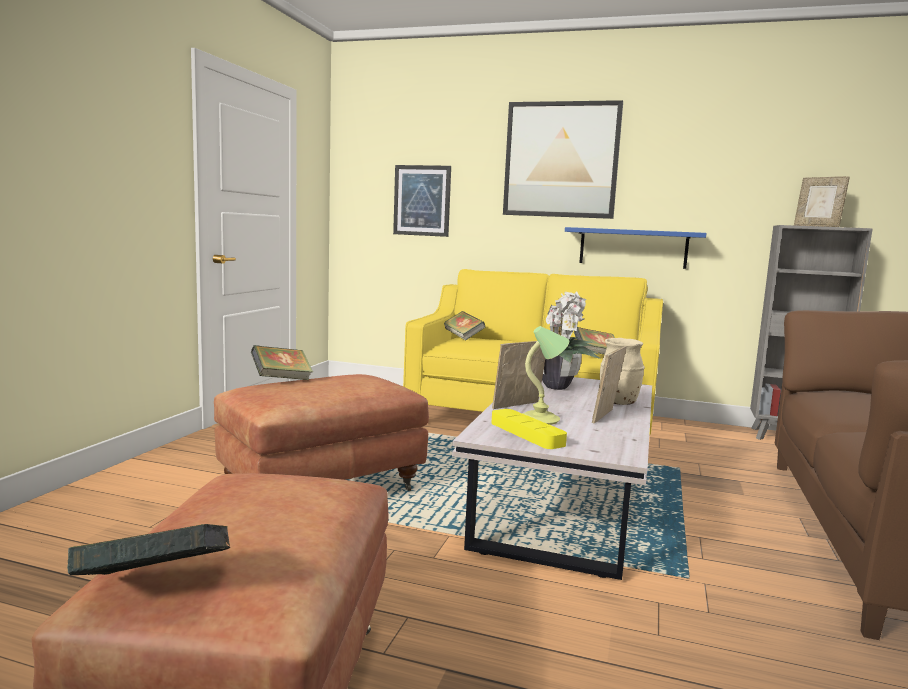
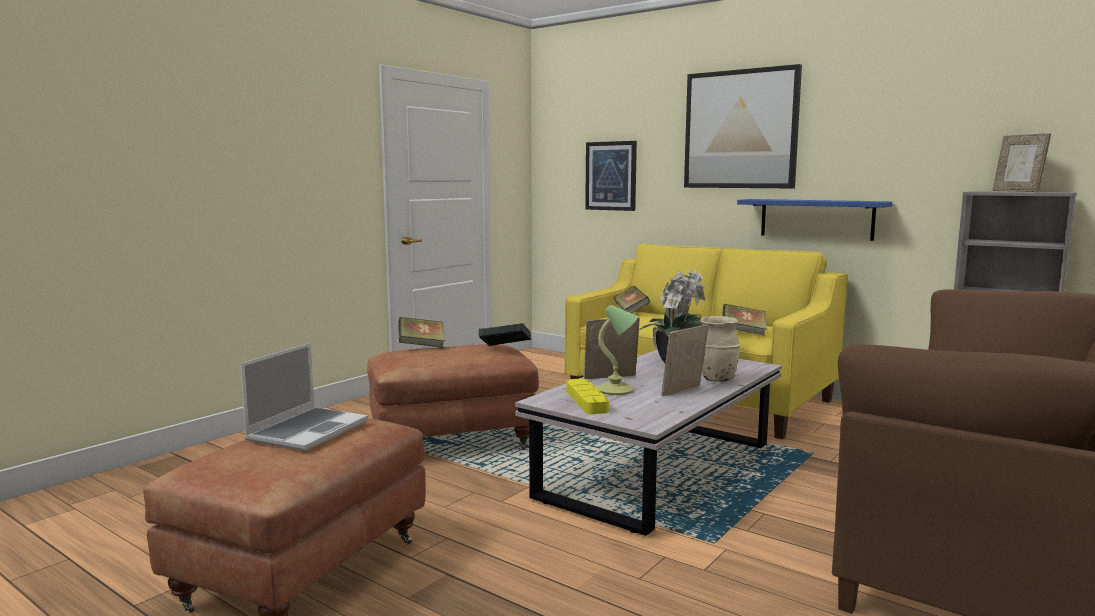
camera: 20 degrees right, 0 degrees up
book [67,524,230,575] -> book moved to [479,323,531,346]
none -> laptop [240,343,368,451]

